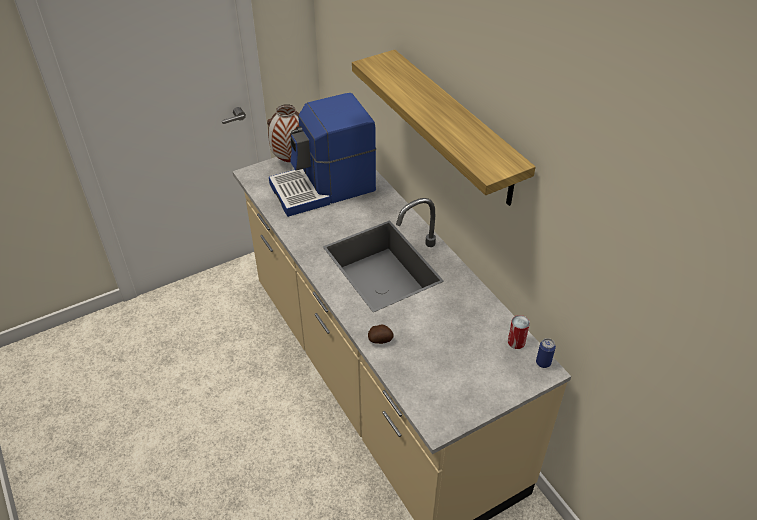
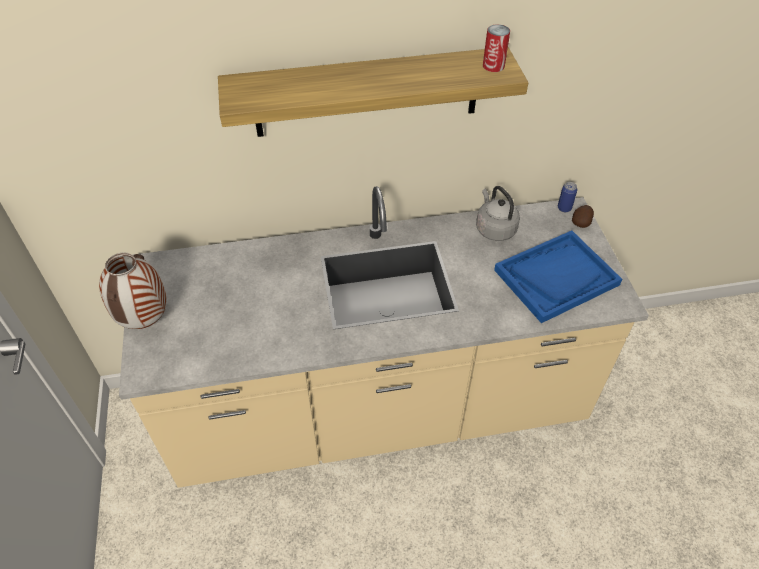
camera: 70 degrees left, 5 degrees up
coffee machine [269,93,376,217] -> none
potato [368,325,393,344] -> potato moved to [572,205,594,228]
can [508,315,530,349] -> can moved to [483,24,510,72]
none -> grey kettle [476,186,520,241]
none -> blue tray [494,231,622,323]

